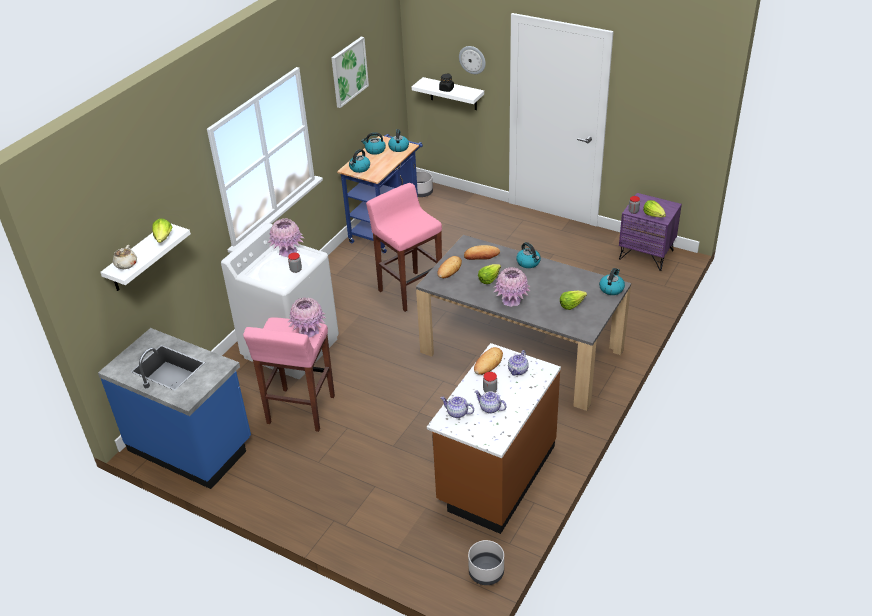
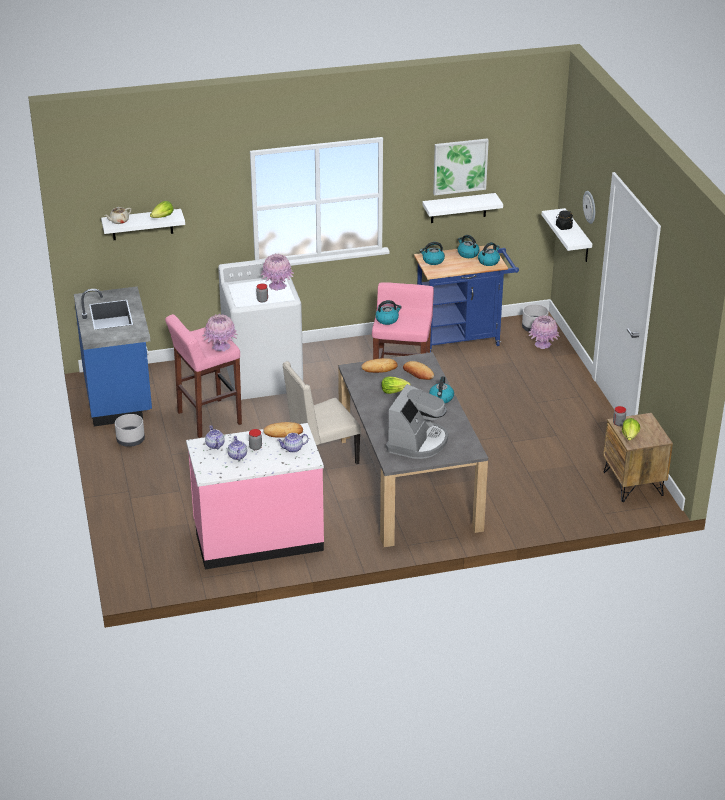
camera: 45 degrees right, 5 degrees down
brown counter [427,343,561,534] -> pink counter [186,423,324,569]
grey planter [468,540,504,585] -> grey planter moved to [115,414,145,447]
pink vase [494,267,530,307] -> pink vase moved to [528,315,560,349]
lettuce [560,291,587,310] -> coffee machine [386,384,448,459]
kettle [599,268,625,295] -> kettle moved to [375,300,402,325]
purple nightstand [619,193,682,271] -> brown nightstand [603,413,673,502]
none -> beige chair [282,361,361,465]
none -> white shelf [422,193,503,223]

